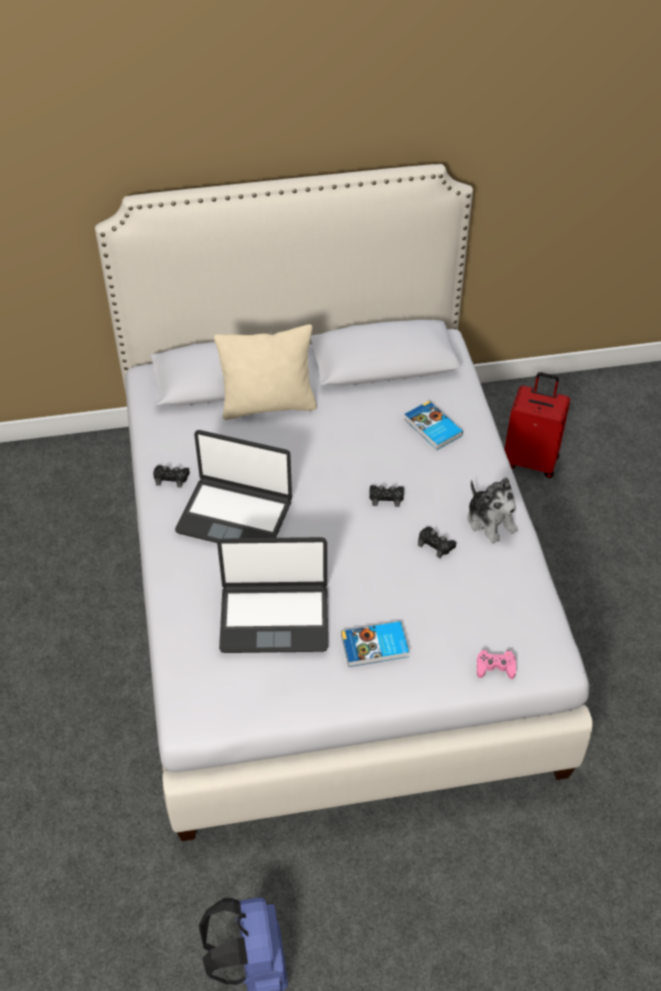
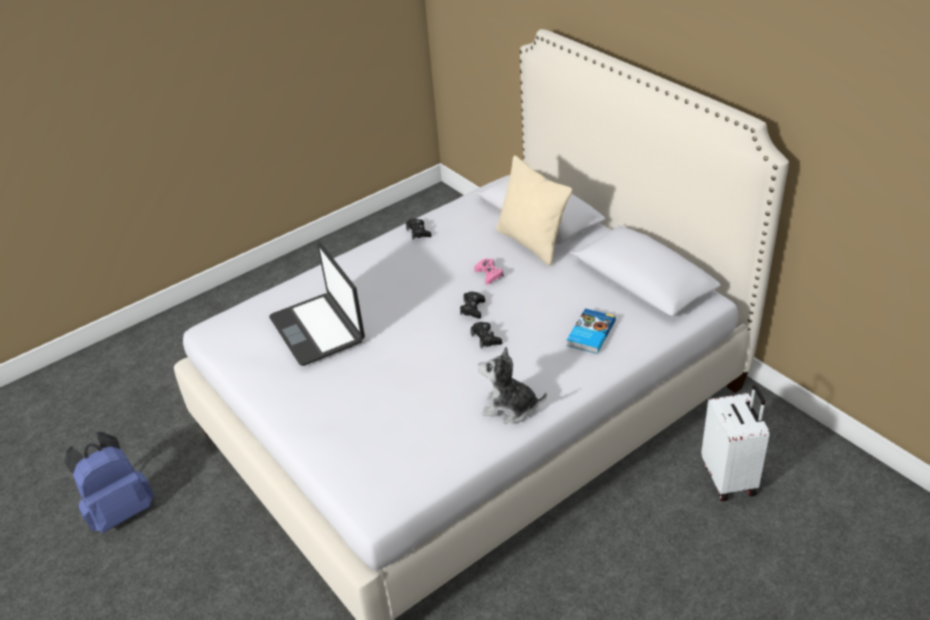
camera: 65 degrees right, 10 degrees down
laptop [175,430,292,543] -> none
book [341,621,409,667] -> none
black game controller [418,527,456,558] -> black game controller moved to [460,292,485,319]
plush toy [468,477,518,543] -> plush toy turned 75 degrees clockwise [478,347,547,424]
pink game controller [477,650,516,679] -> pink game controller moved to [474,259,503,285]
red suitcase [505,372,570,478] -> white suitcase [701,385,769,501]

